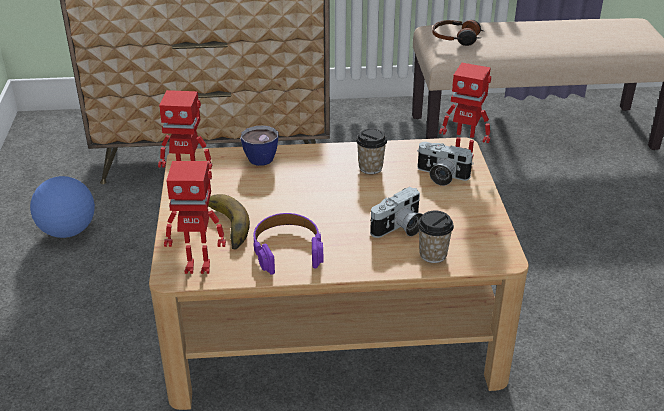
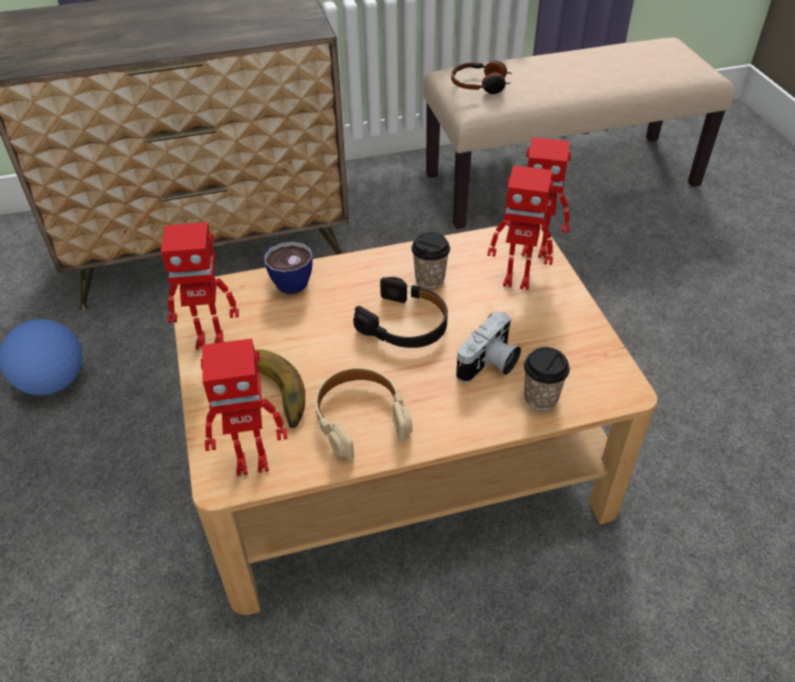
camera: 10 degrees left, 10 degrees up
purple headphones [253,213,324,275] -> beige headphones [315,367,413,460]
camera [417,142,474,186] -> toy robot [487,165,553,290]
none -> black headphones [353,277,448,348]

